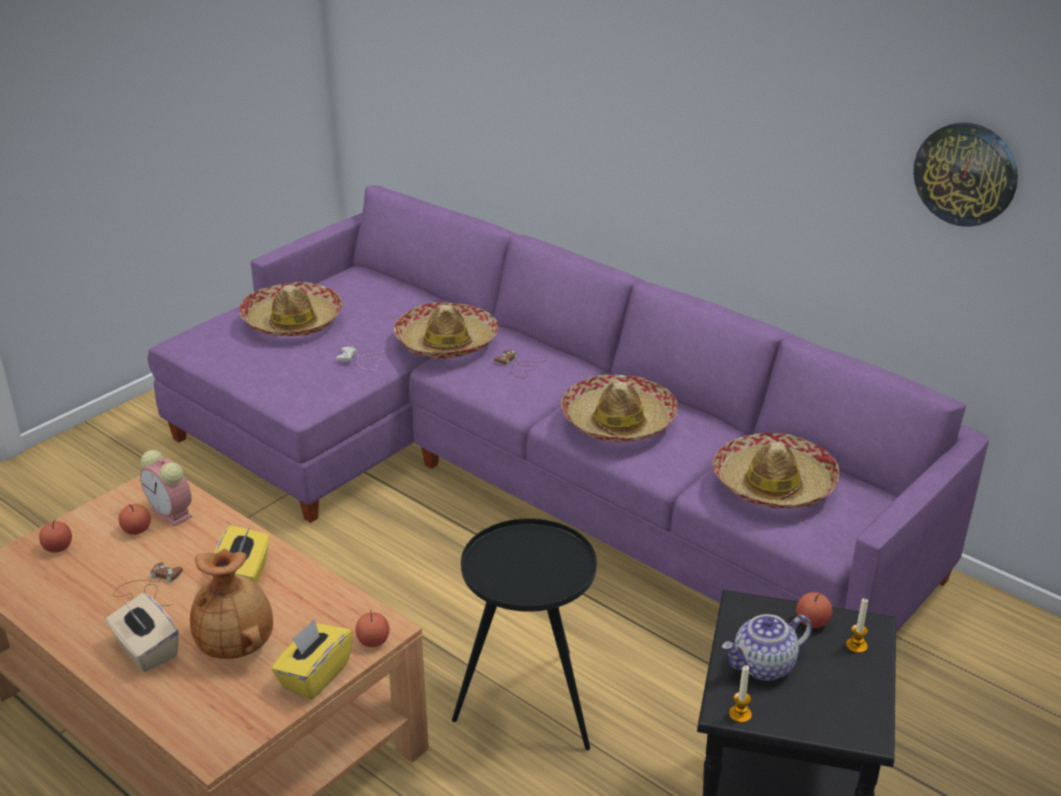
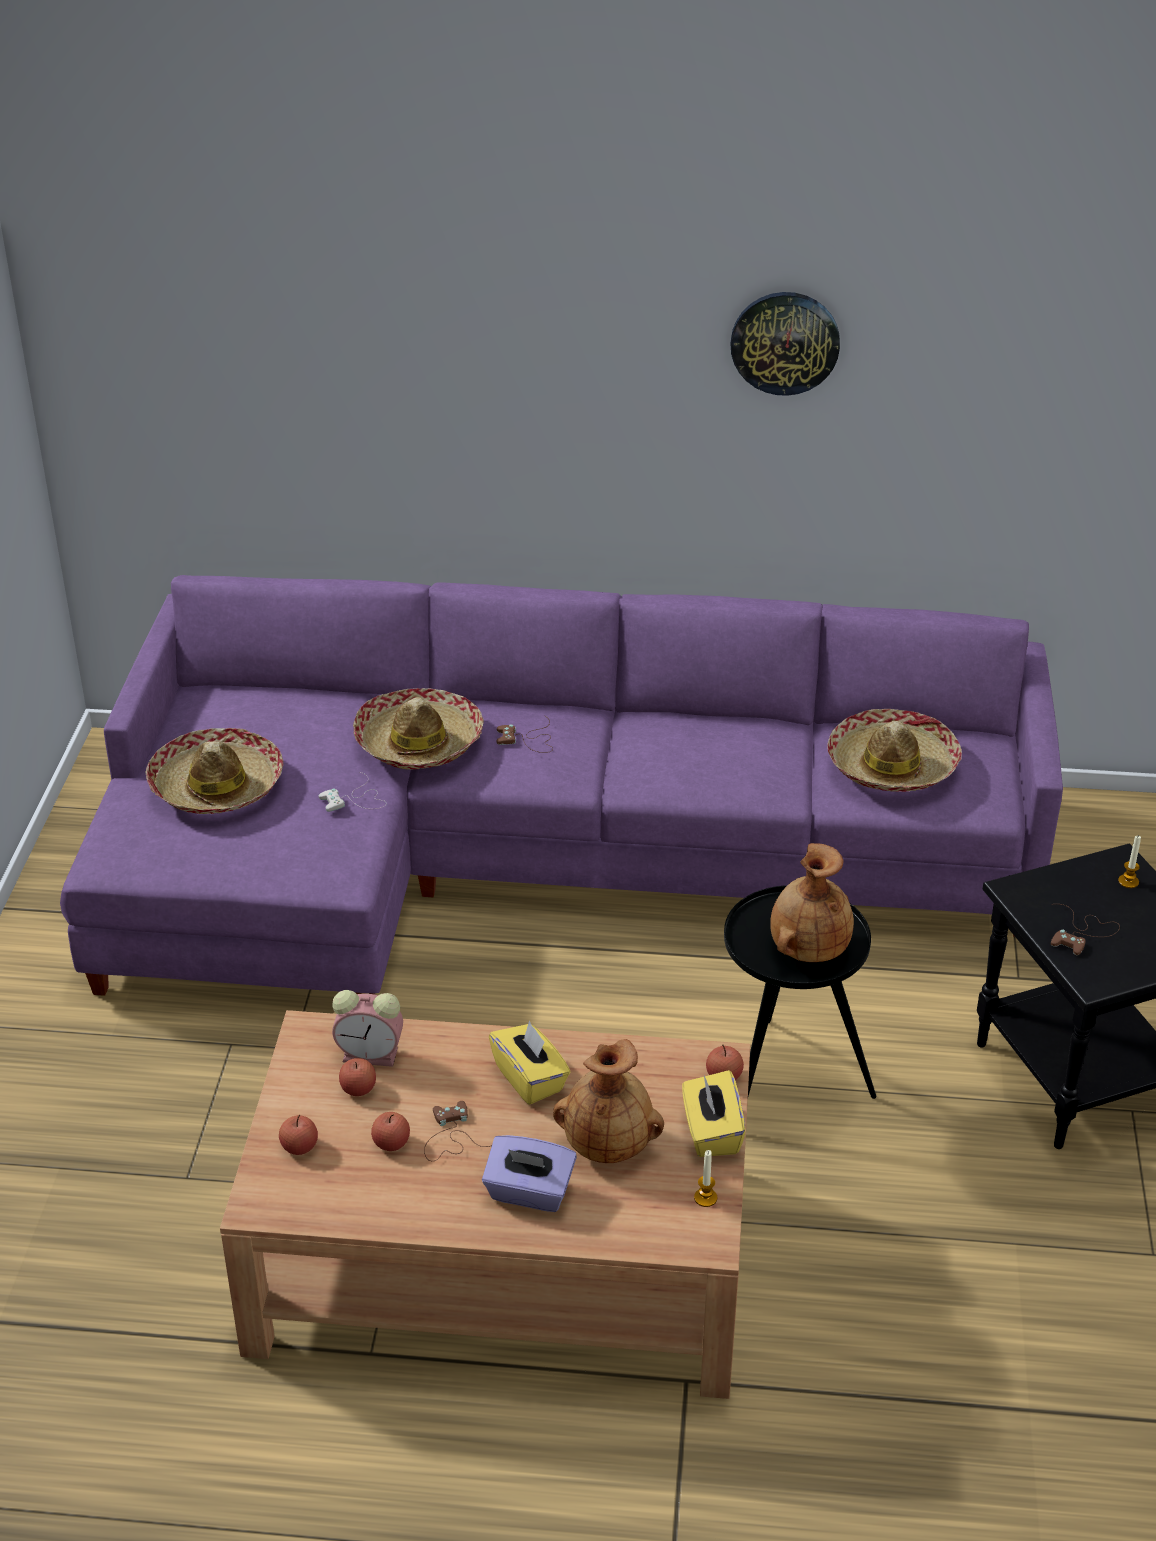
camera: 35 degrees left, 5 degrees up
beige tissue box [106,593,179,672] -> purple tissue box [482,1135,577,1212]
hat [561,375,678,442] -> none
teapot [722,614,812,681] -> brown game controller [1051,904,1120,956]
candle [729,665,752,723] -> candle moved to [694,1150,717,1207]
apple [796,592,833,628] -> apple moved to [371,1112,410,1151]
wall clock [913,122,1018,227] -> wall clock moved to [730,292,840,396]
none -> brown vase [770,843,854,962]

